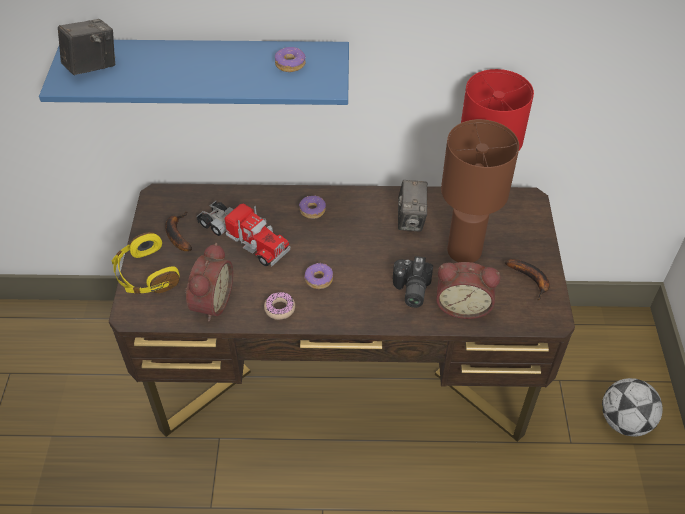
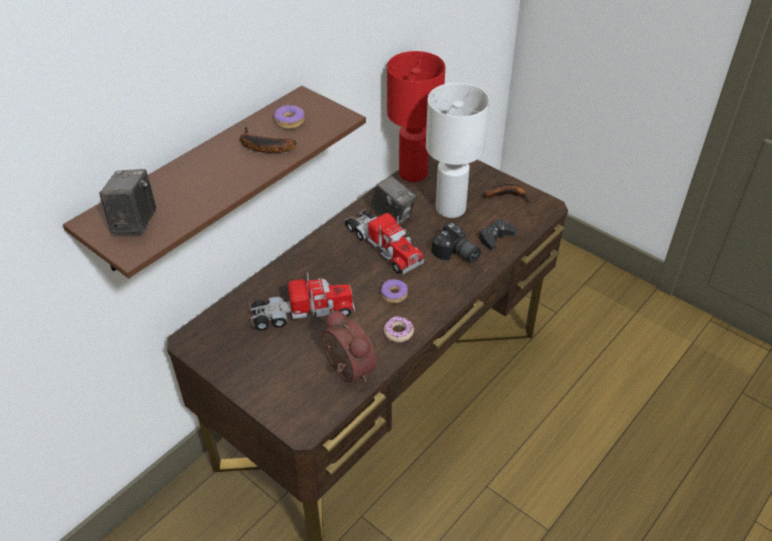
camera: 50 degrees left, 5 degrees down
blue shelf [39,40,349,105] -> brown shelf [63,86,366,278]
yellow headphones [112,232,180,294] -> none
banana [165,211,192,251] -> banana moved to [240,127,297,153]
donut [299,196,326,219] -> none
alarm clock [436,262,500,319] -> black game controller [479,219,517,250]
brown table lamp [441,119,519,263] -> white table lamp [426,83,489,218]
football [602,378,663,437] -> none
none -> toy truck [345,209,424,274]

